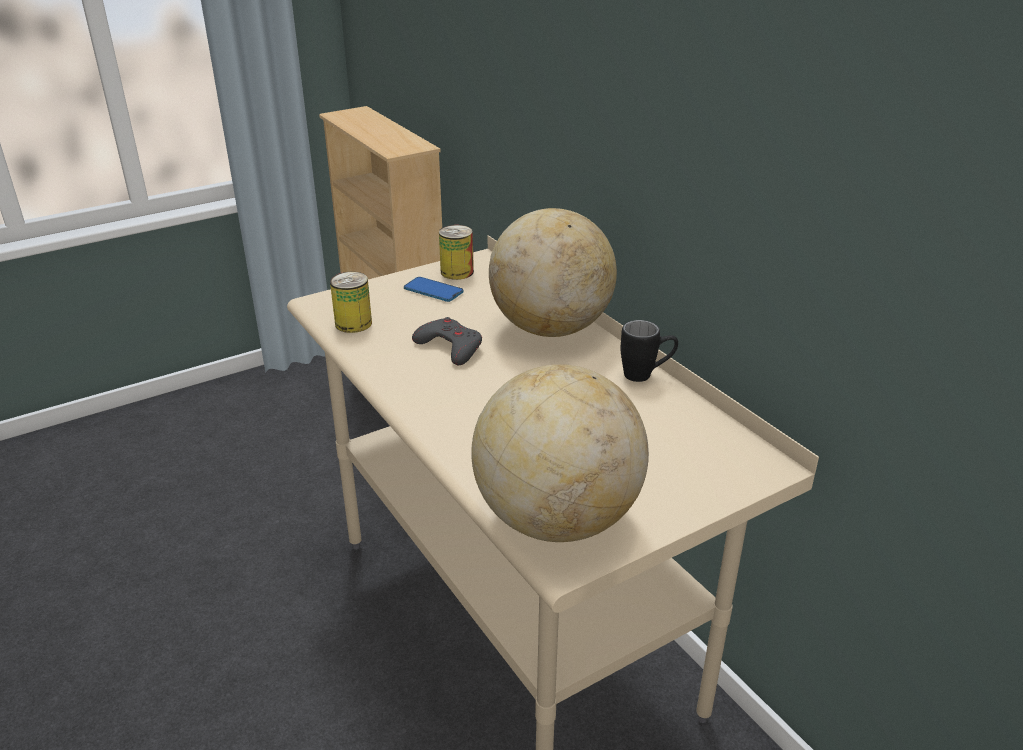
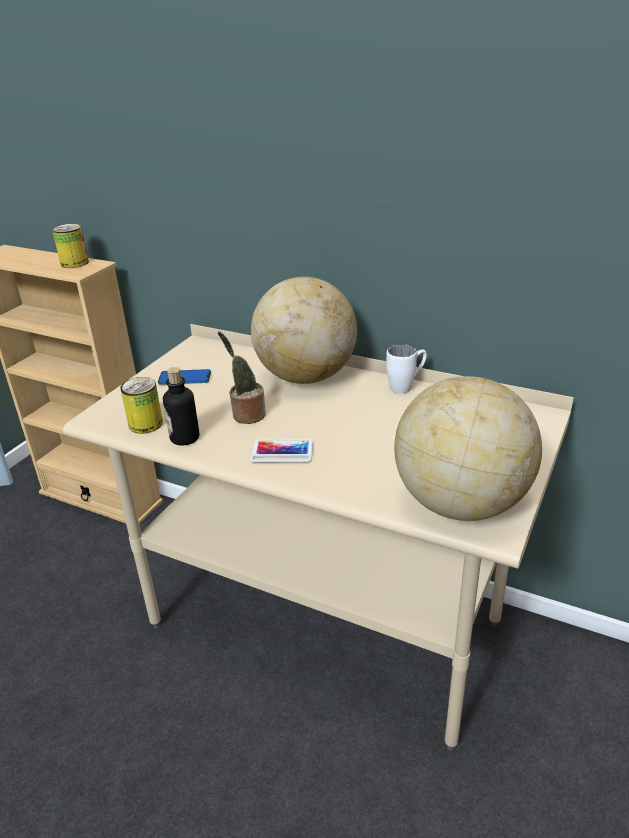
camera: 30 degrees left, 0 degrees up
grey game controller [412,317,482,365] -> potted plant [218,331,266,424]
can [439,225,474,280] -> can moved to [52,224,89,268]
black mug [621,320,678,382] -> white mug [386,344,427,393]
none -> bottle [163,367,199,445]
none -> phone [251,439,313,463]

